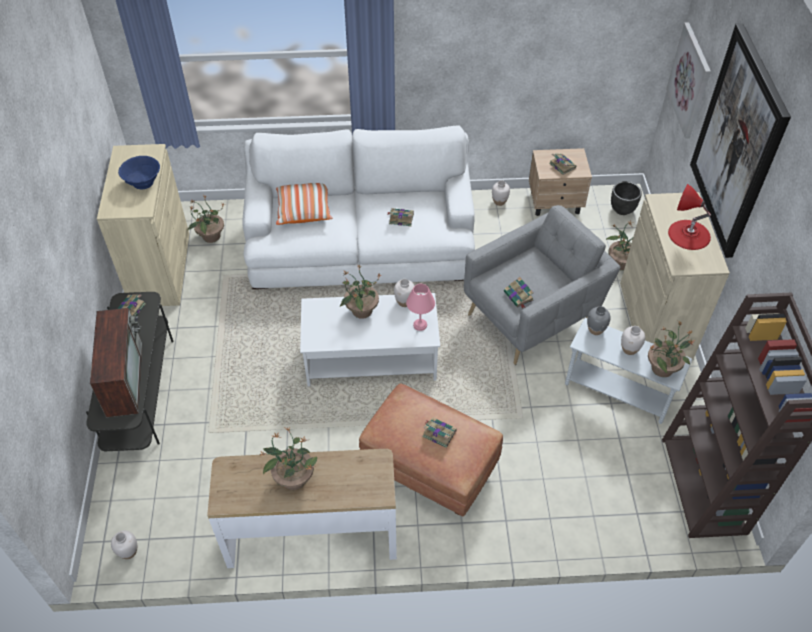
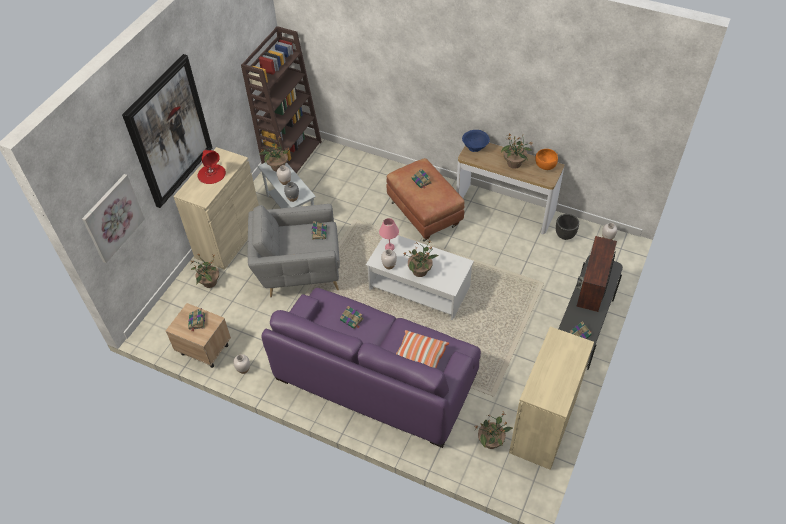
camera: 150 degrees left, 0 degrees up
blue bowl [118,156,160,189] -> blue bowl moved to [462,130,490,152]
white sofa [242,125,475,289] -> purple sofa [261,288,481,448]
black planter [611,181,642,215] -> black planter moved to [556,214,579,240]
none -> orange bowl [535,149,558,170]

